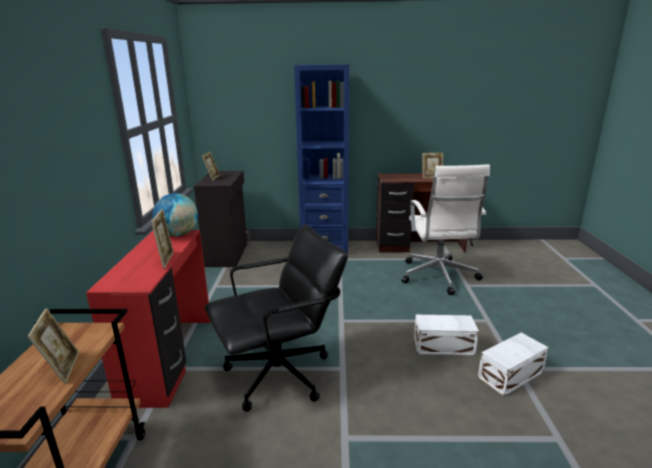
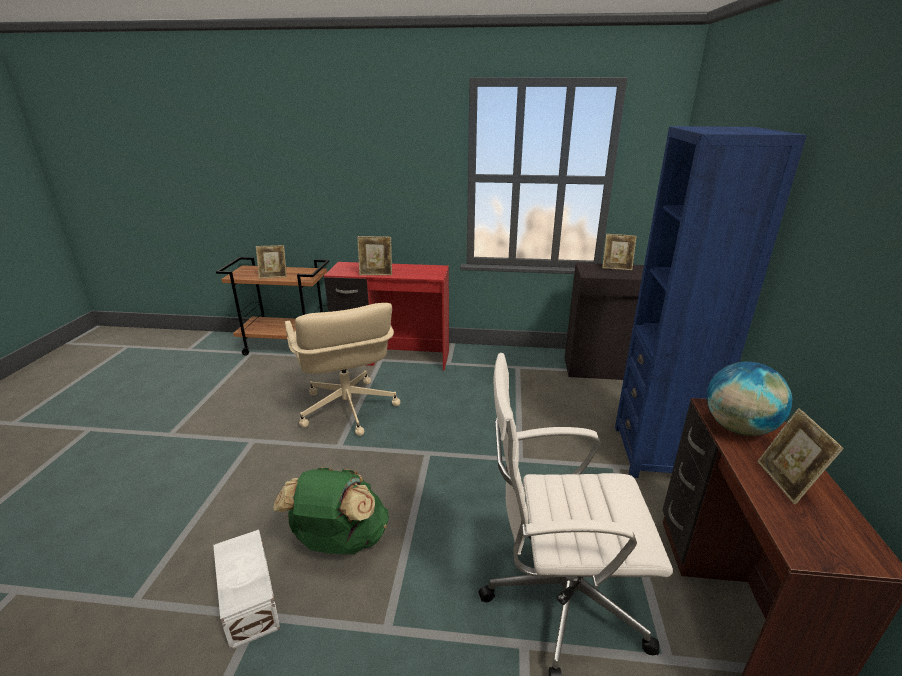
camera: 95 degrees right, 5 degrees up
globe [153,193,198,236] -> globe moved to [707,362,792,436]
black office chair [205,224,348,412] -> beige office chair [285,303,400,436]
white storage box [414,315,479,356] -> green backpack [273,467,389,554]

